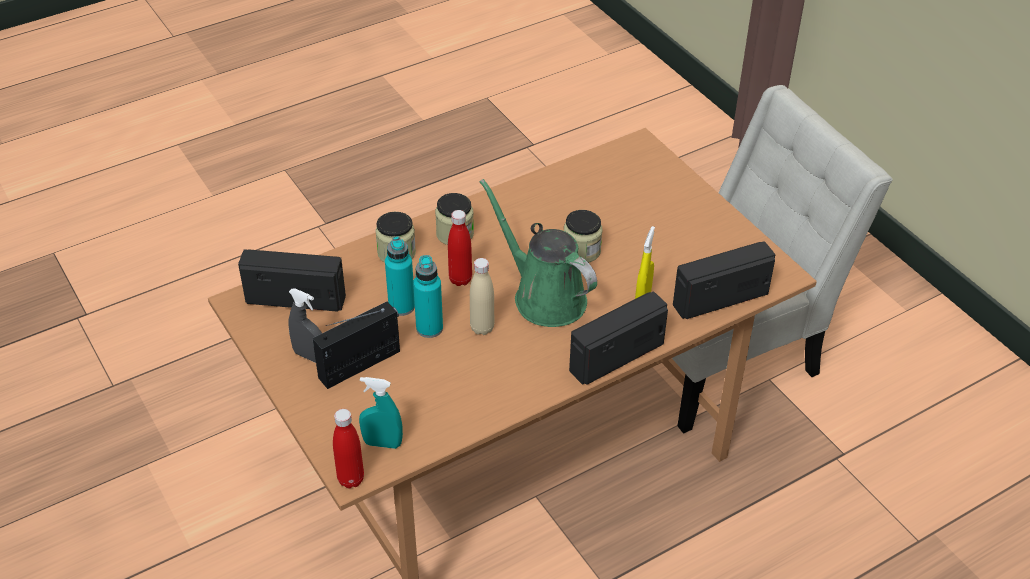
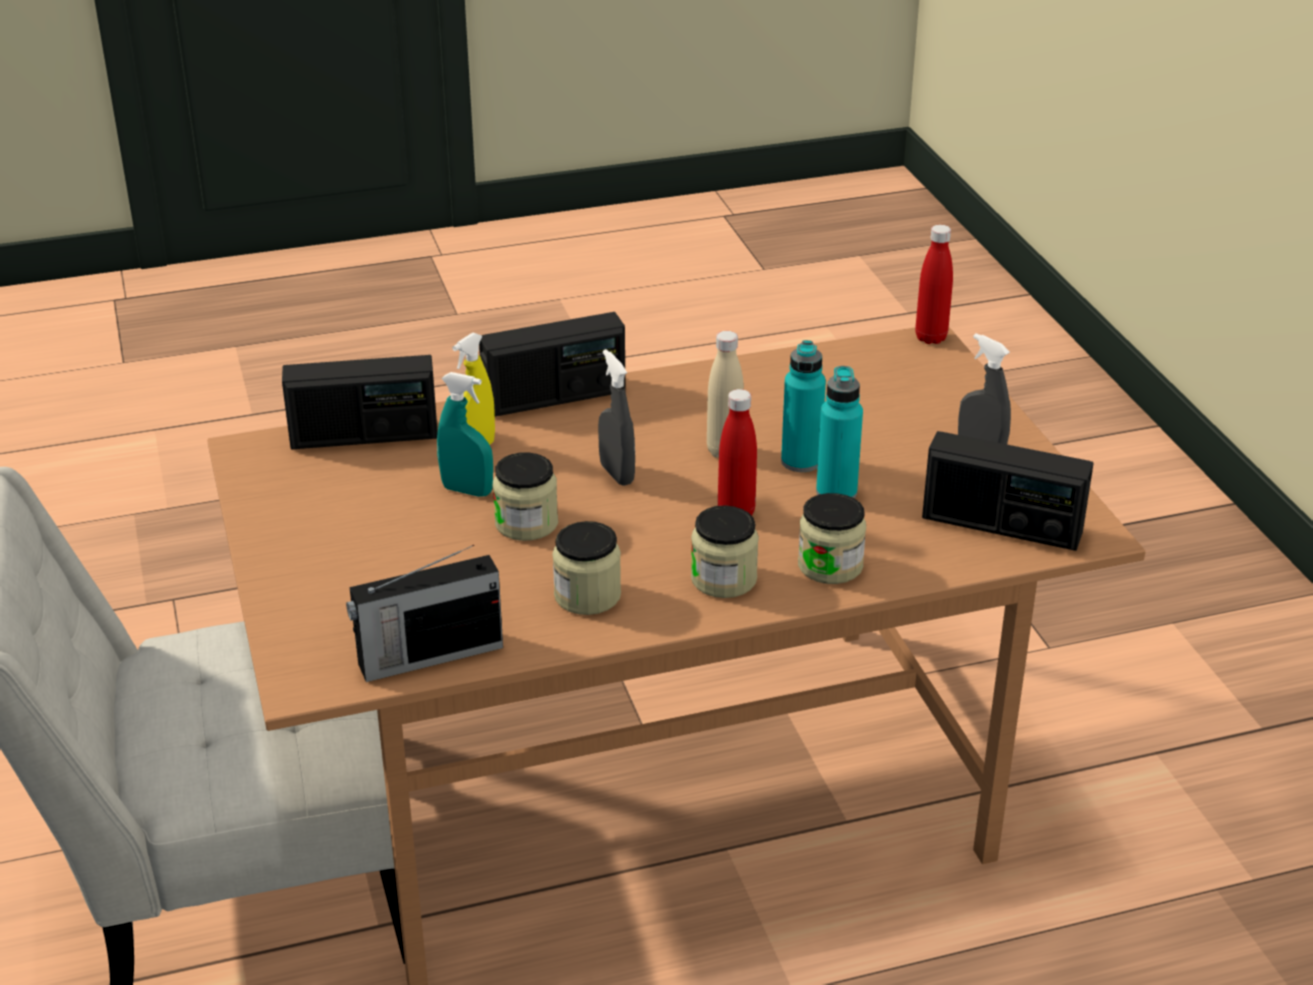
camera: 165 degrees left, 10 degrees down
radio [312,302,400,389] -> radio moved to [346,545,503,682]
turquoise spray bottle [359,377,403,449] -> turquoise spray bottle moved to [437,372,493,497]
green watering can [480,179,597,327] -> grey spray bottle [598,349,635,486]
none -> jar [552,521,621,615]

